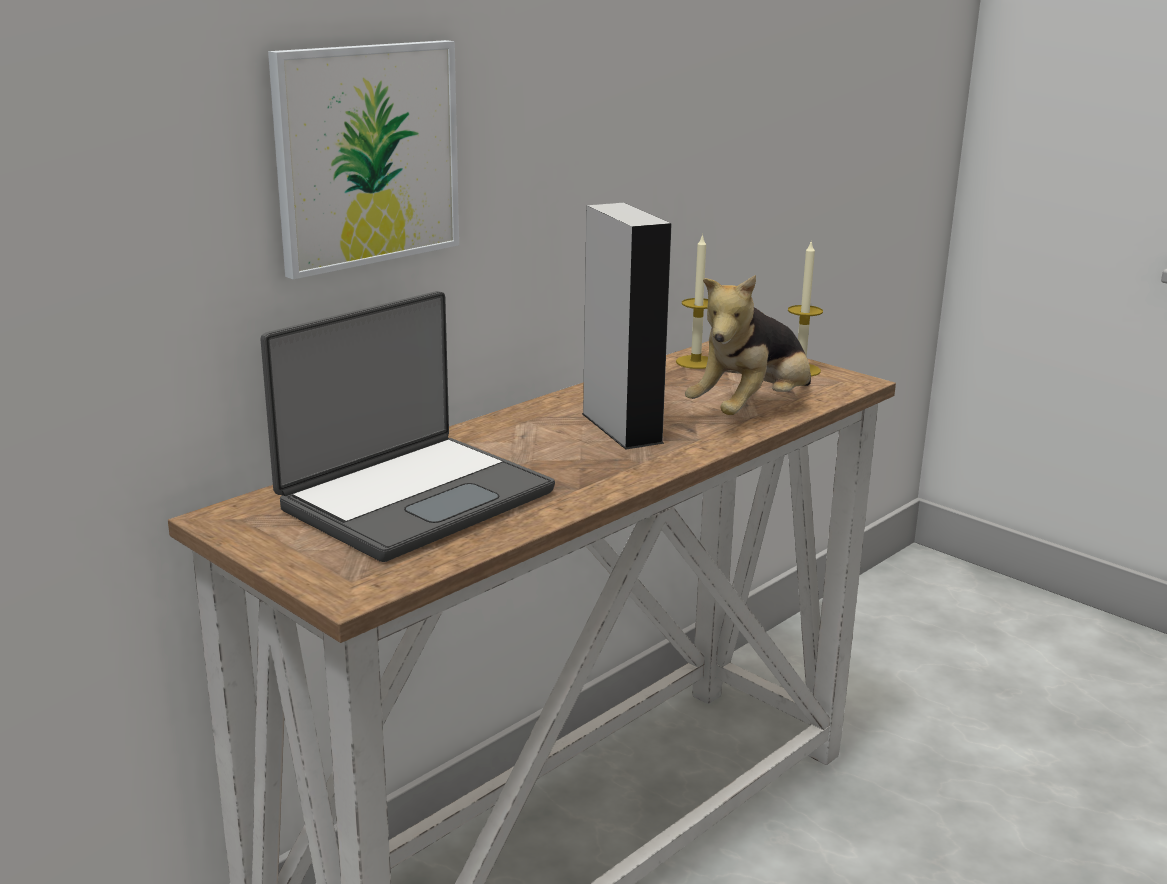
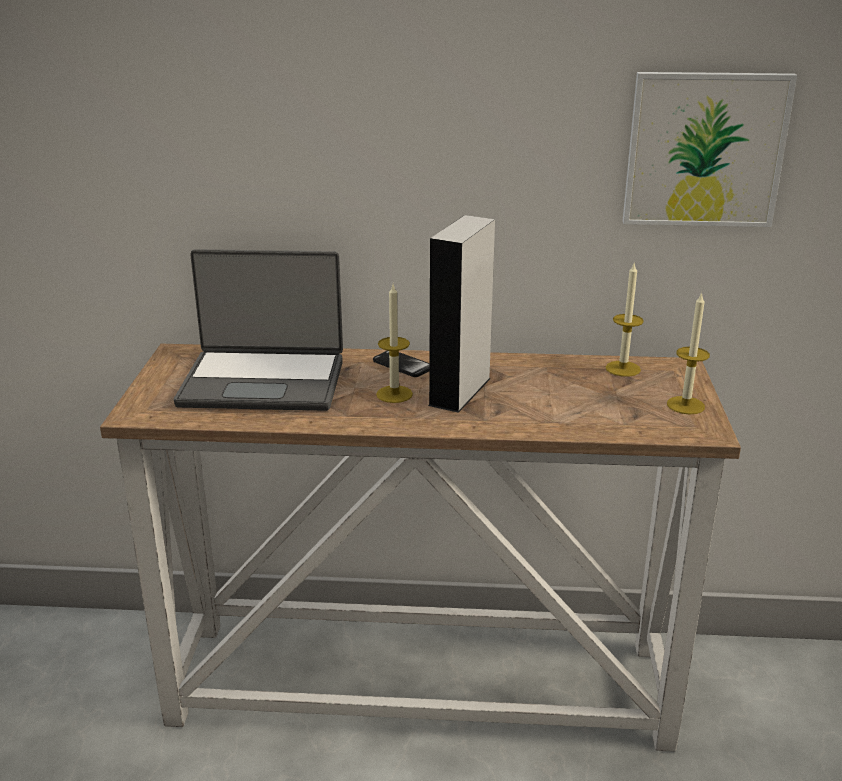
camera: 50 degrees right, 5 degrees up
picture [268,40,459,280] -> picture moved to [623,72,797,227]
plush toy [685,275,811,415] -> none
none -> phone [373,351,429,377]
none -> candle [376,285,413,403]

